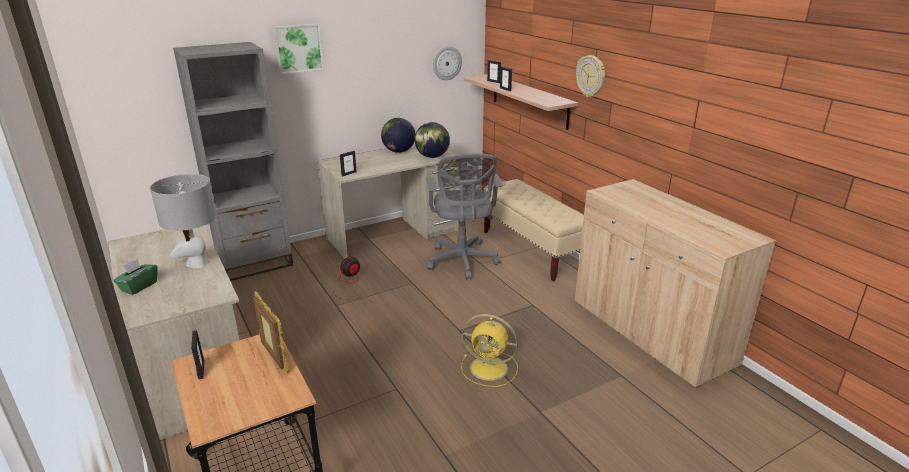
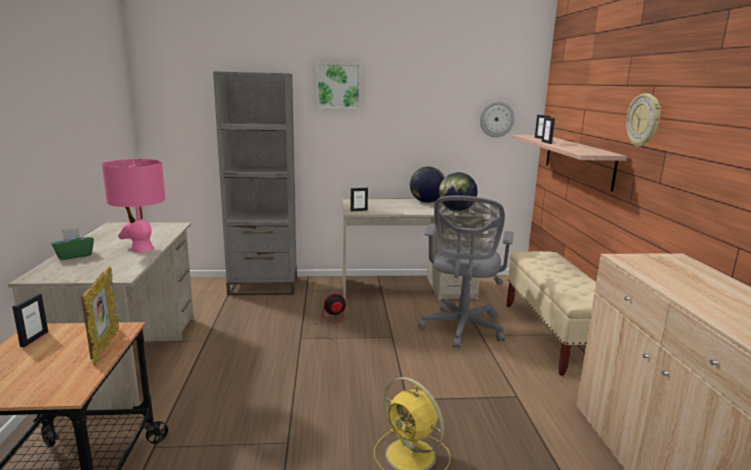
camera: 25 degrees right, 10 degrees down
grey table lamp [150,174,216,268] -> pink table lamp [102,159,165,253]

